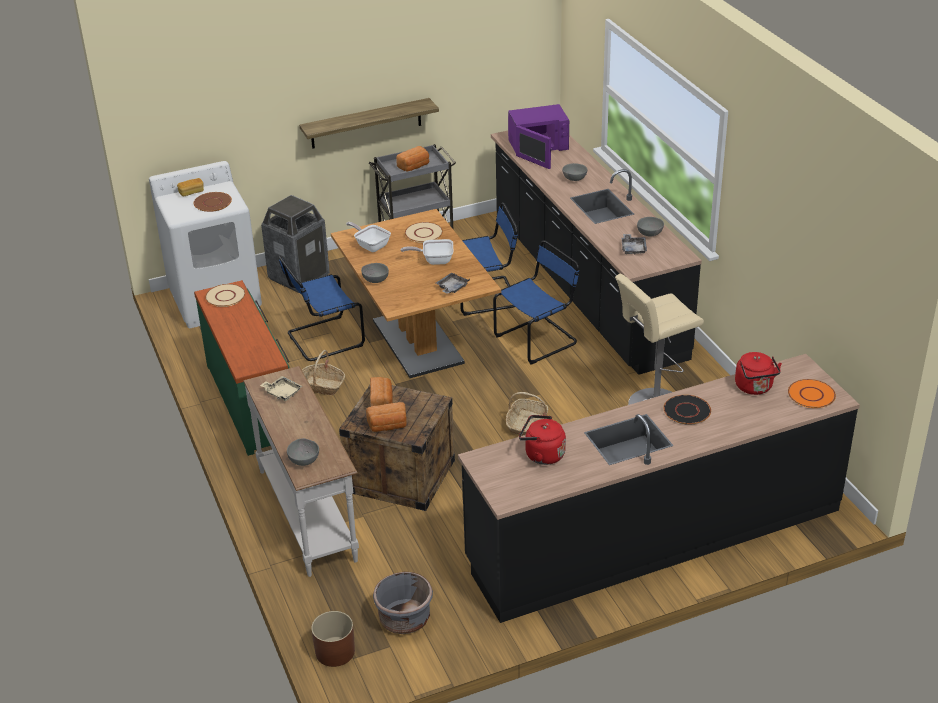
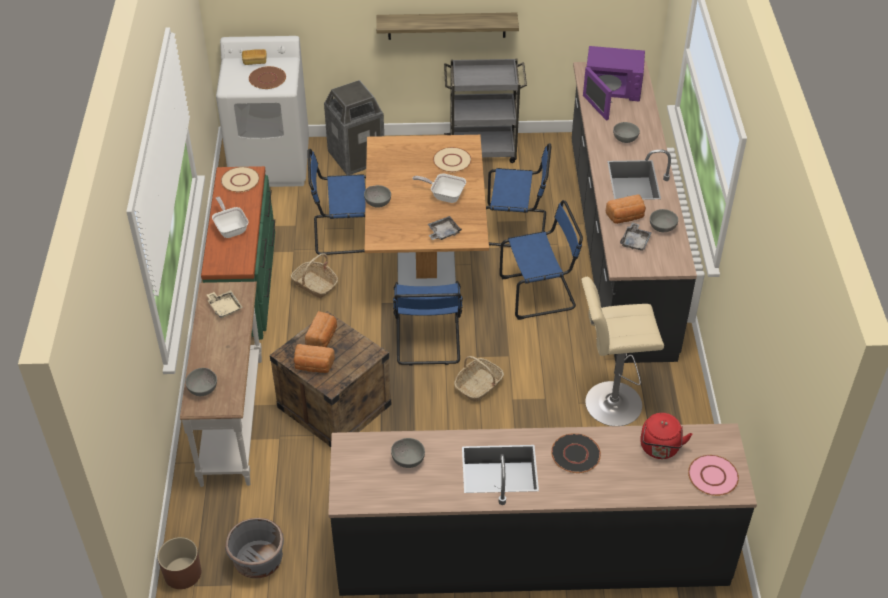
camera: 20 degrees right, 10 degrees up
frying pan [346,222,391,252] -> frying pan moved to [212,197,249,238]
bread [396,146,429,171] -> bread moved to [606,195,646,224]
red kettle [519,415,566,465] -> grey bowl [391,438,425,468]
orange plate [788,379,836,408] -> pink plate [688,455,739,496]
none -> blue chair [393,281,463,366]

